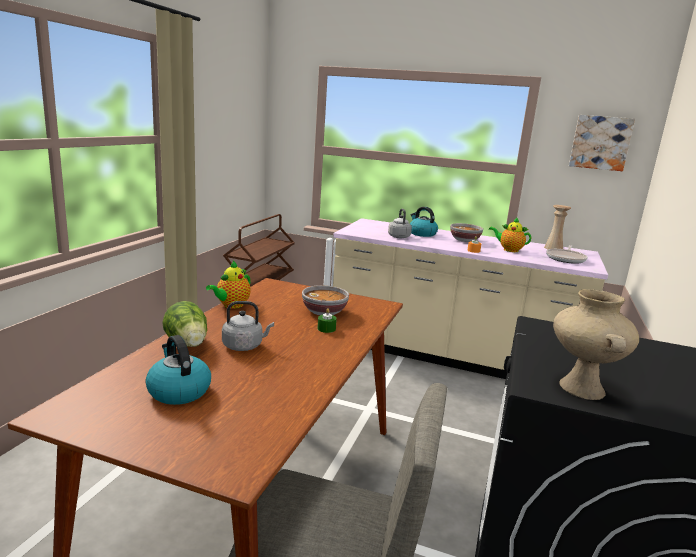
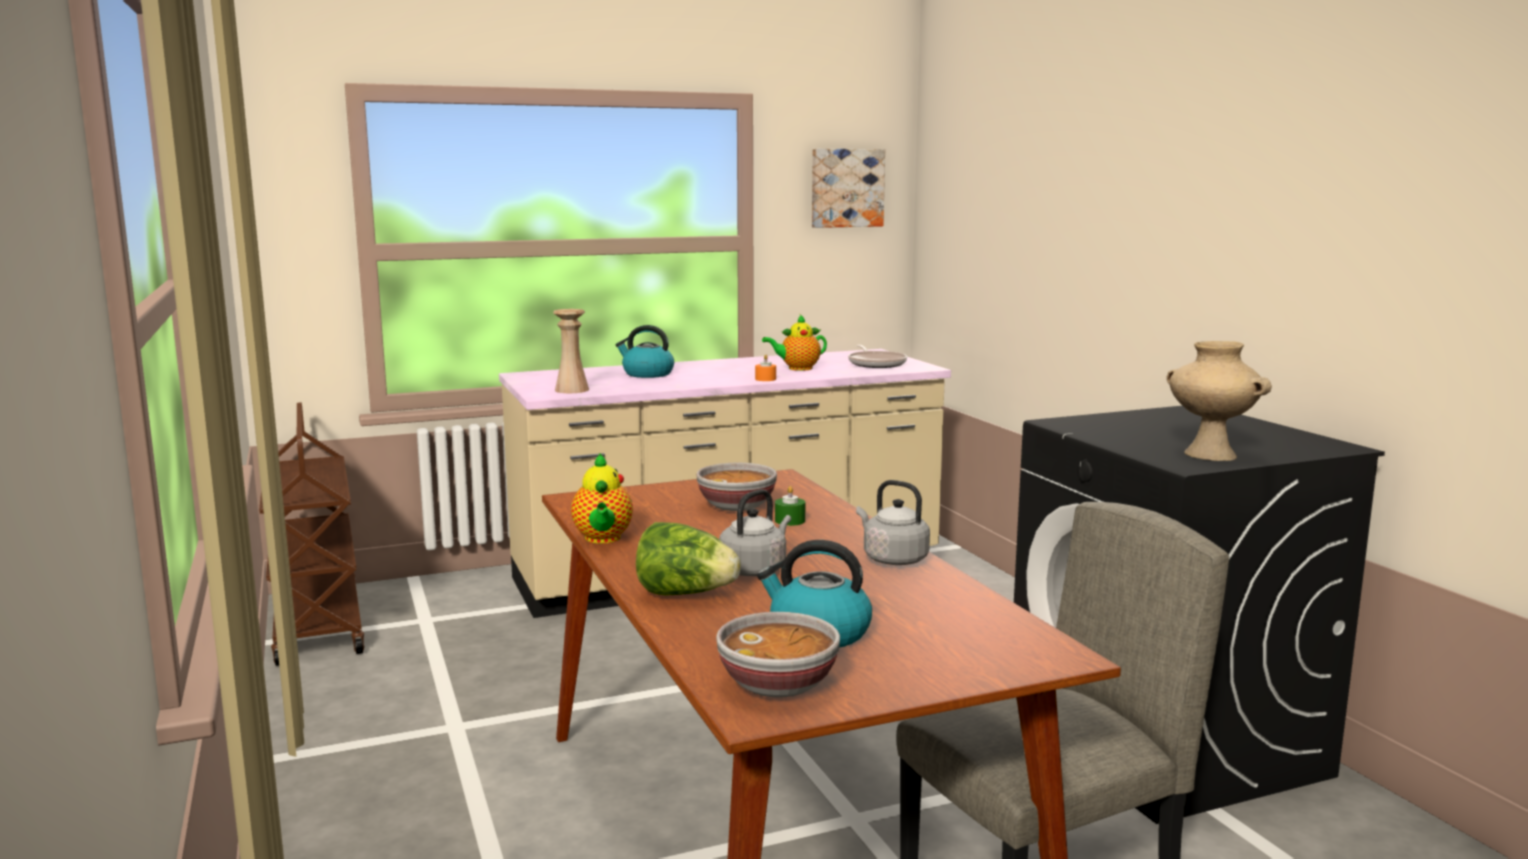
camera: 40 degrees left, 5 degrees down
grey kettle [388,208,412,238] -> grey kettle moved to [856,480,930,565]
bowl [450,223,483,242] -> bowl moved to [716,612,840,698]
beige vase [544,205,571,249] -> beige vase moved to [553,309,589,393]

